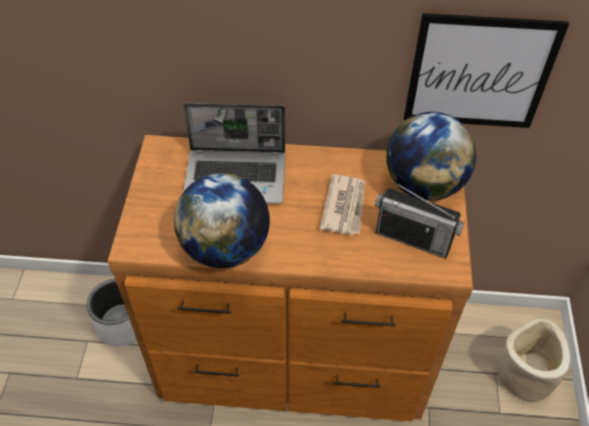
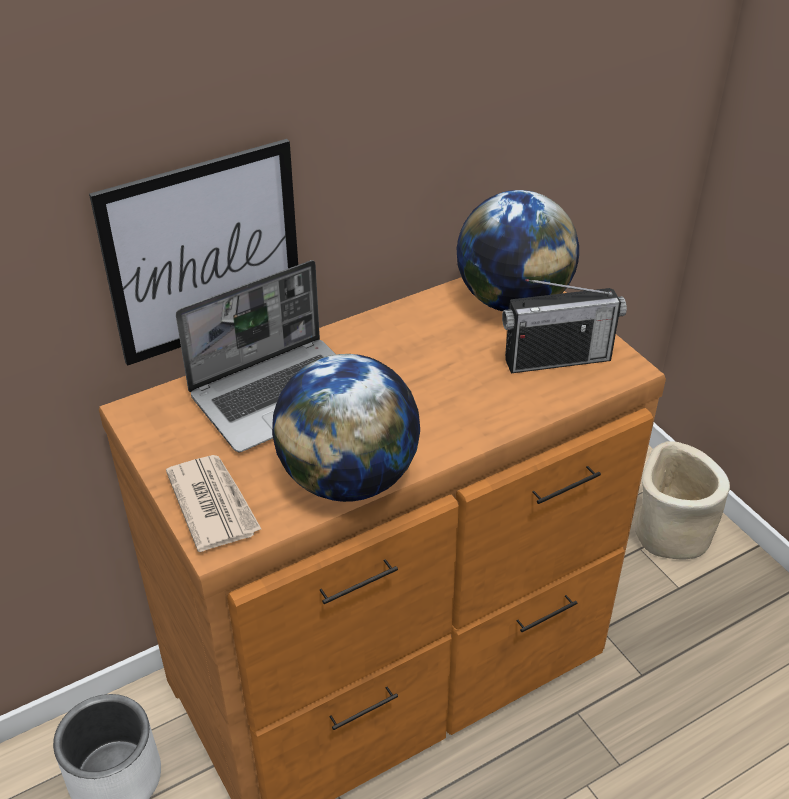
camera: 35 degrees left, 10 degrees down
newspaper [320,175,365,235] -> newspaper moved to [166,455,261,552]
picture [403,13,569,128] -> picture moved to [89,139,298,366]

